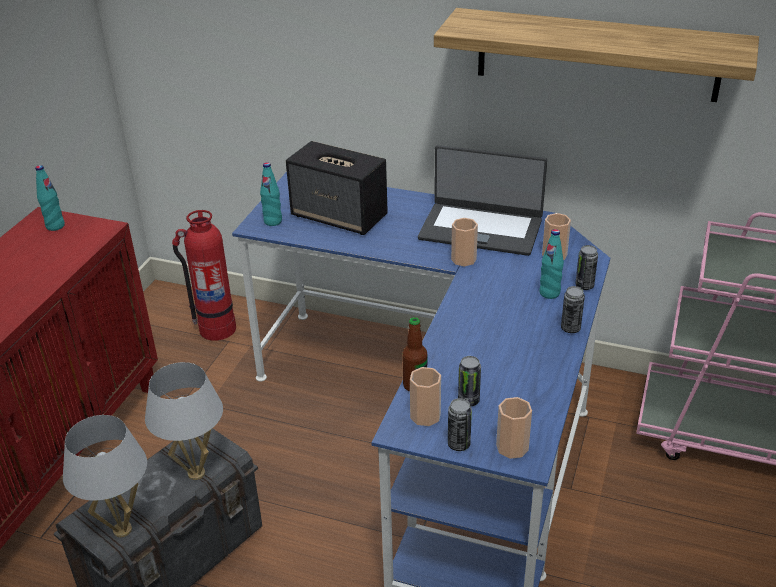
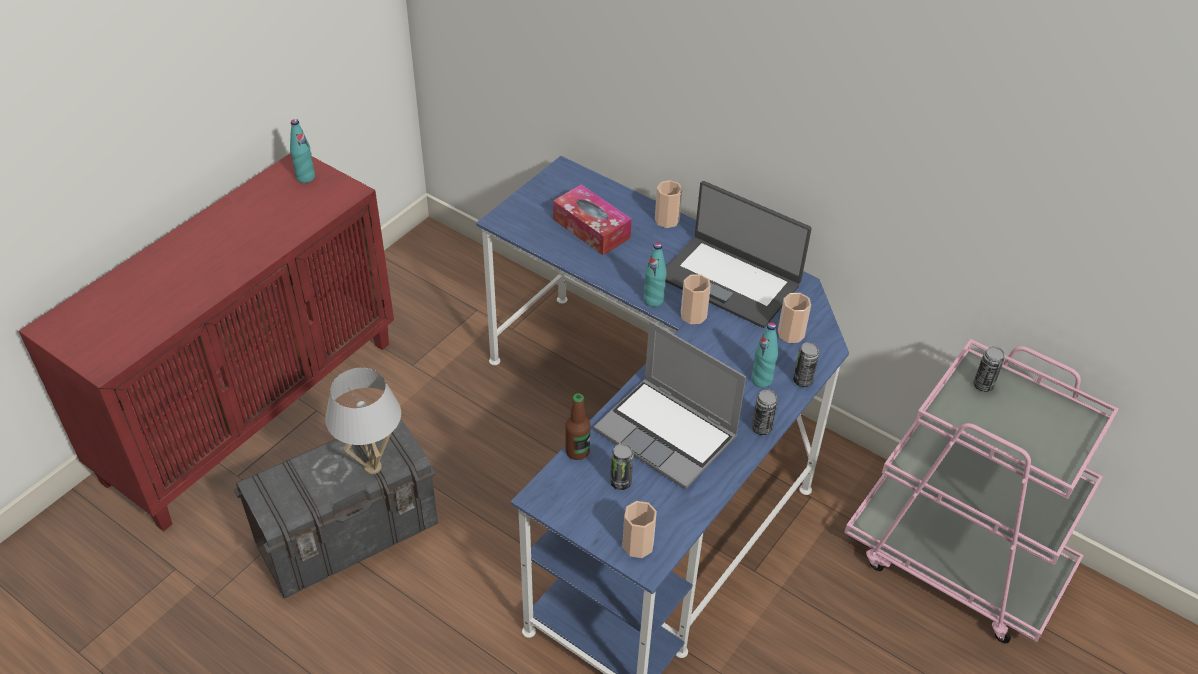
camera: 15 degrees right, 10 degrees up
white table lamp [63,415,147,537] -> none
fire extinguisher [172,210,236,341] -> none
turquoise bottle [260,162,282,226] -> turquoise bottle moved to [643,243,667,307]
speaker [286,141,388,235] -> tissue box [553,185,632,255]
cup [410,367,441,426] -> cup moved to [655,180,682,228]
shelf [434,8,759,102] -> none
can [448,398,472,451] -> can moved to [973,347,1005,392]
none -> laptop [594,321,746,489]

